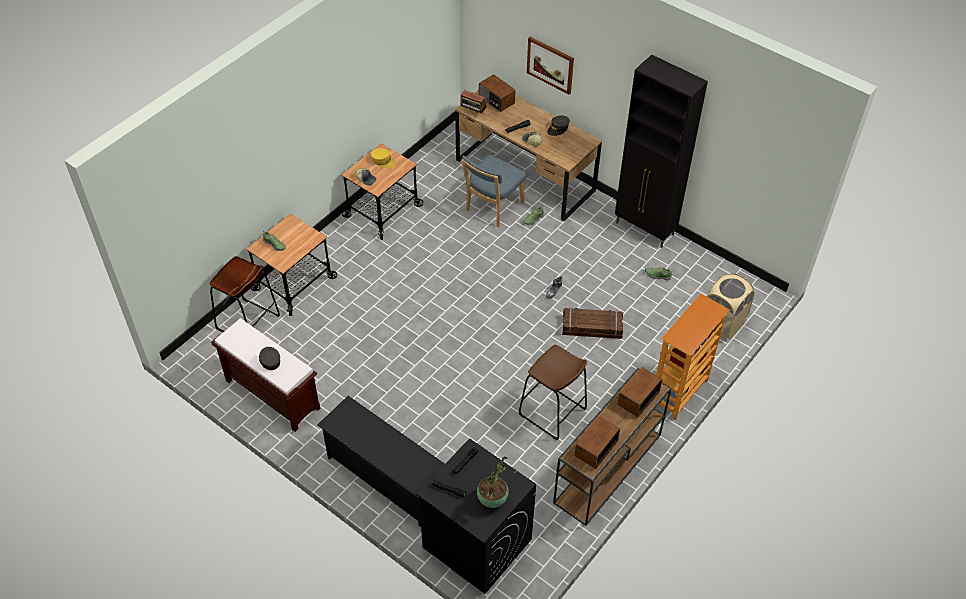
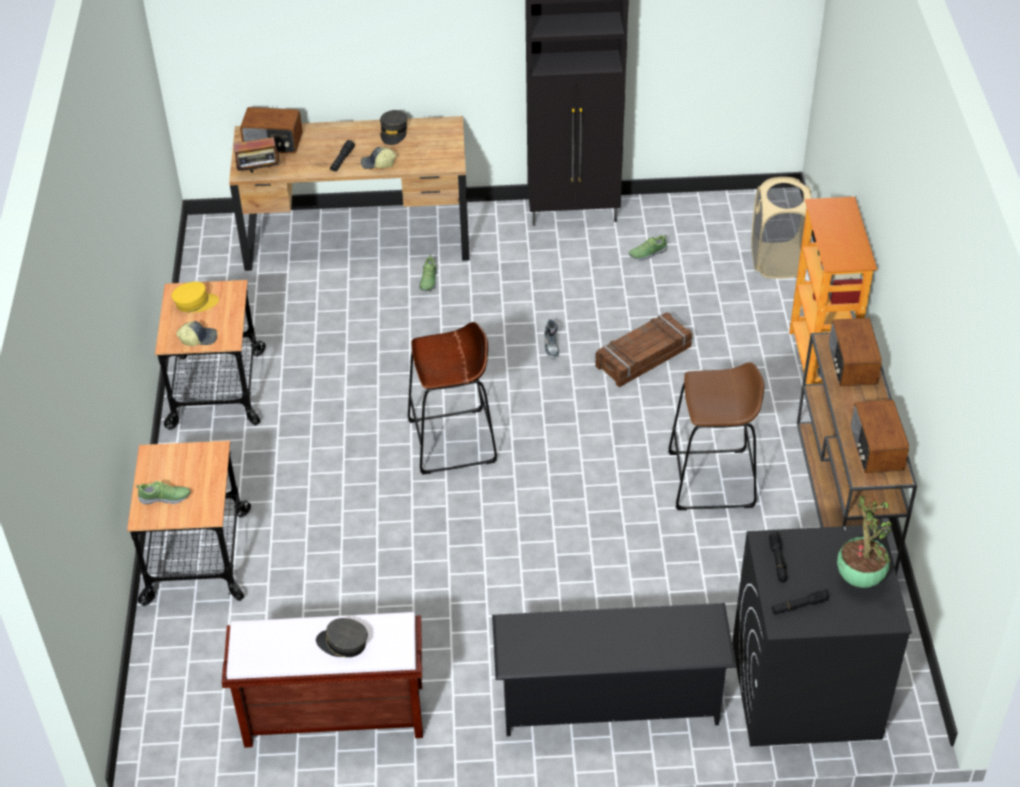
camera: 40 degrees left, 5 degrees down
brown stool [209,256,280,332] -> brown stool moved to [408,322,497,475]
blue chair [461,154,527,227] -> none
picture [527,37,574,94] -> none

